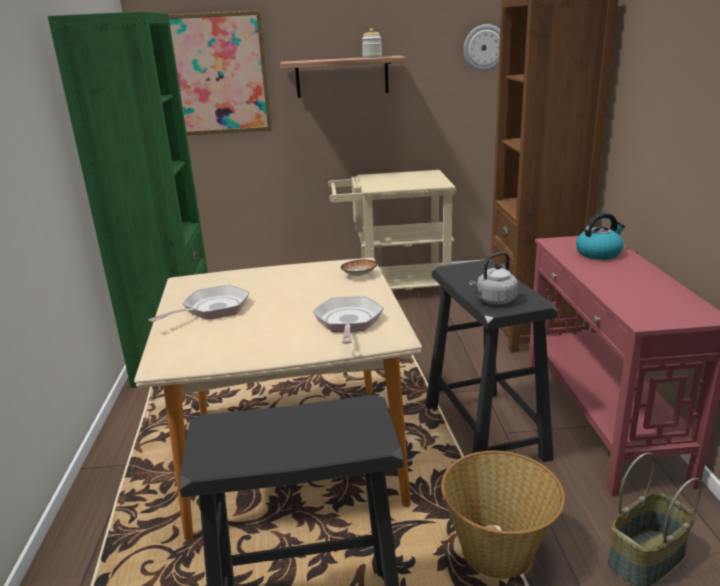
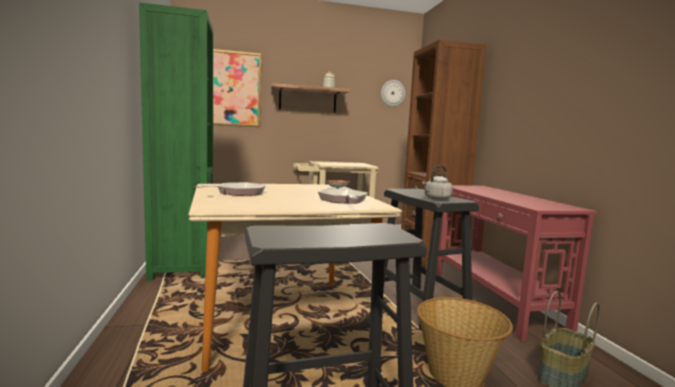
camera: 10 degrees left, 15 degrees down
kettle [576,212,625,260] -> none

